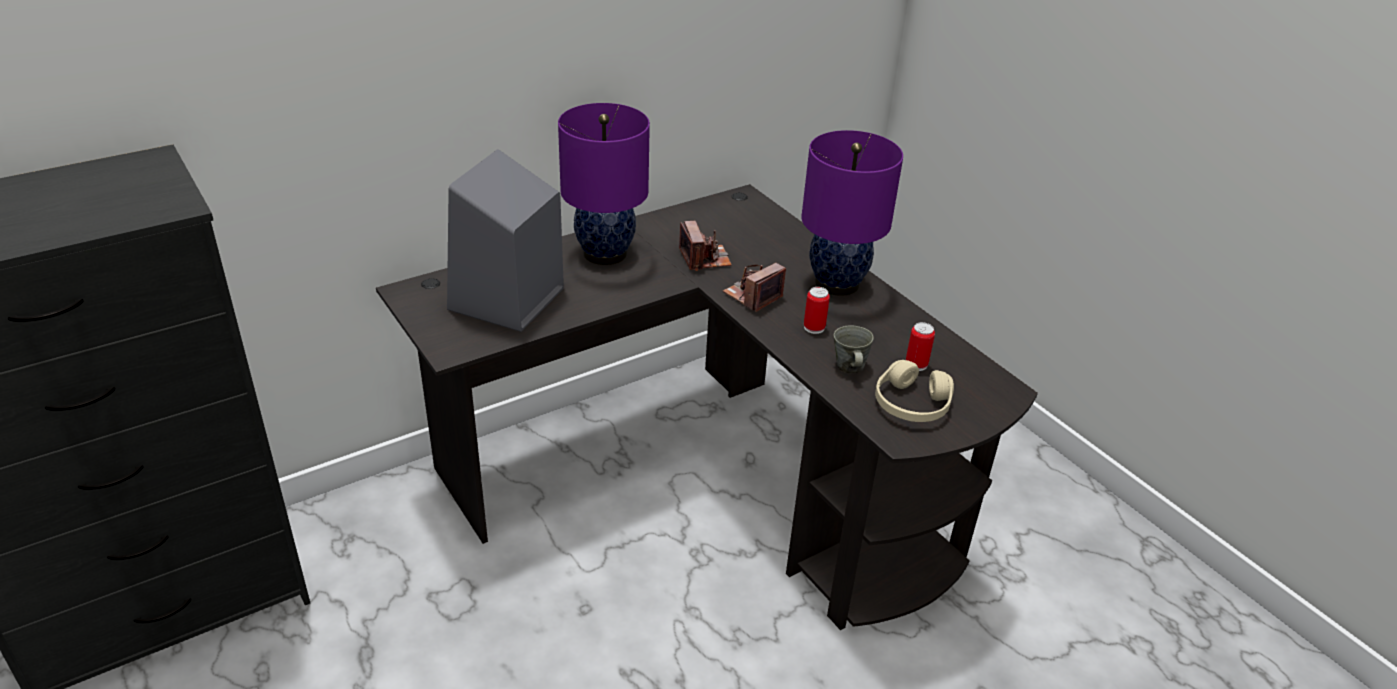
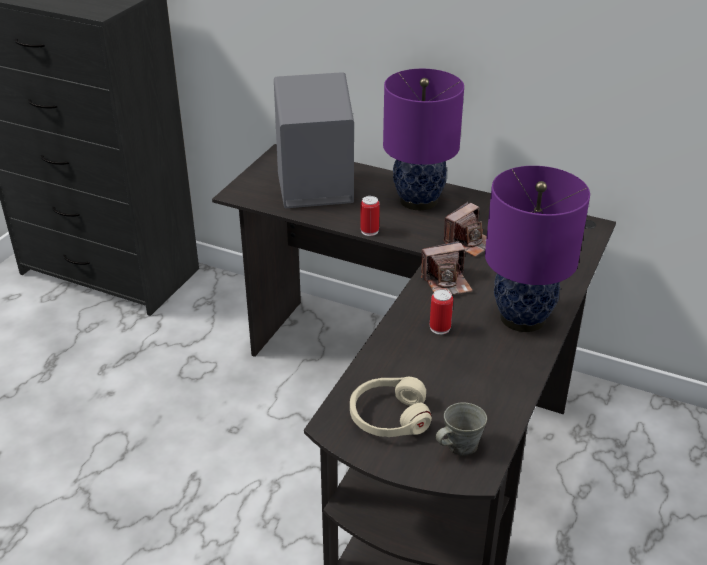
camera: 60 degrees right, 0 degrees up
camera [723,263,786,312] -> camera turned 150 degrees clockwise [421,241,473,295]
grey mug [834,325,874,373] -> grey mug moved to [435,402,487,456]
can [906,322,935,371] -> can moved to [360,196,380,236]

